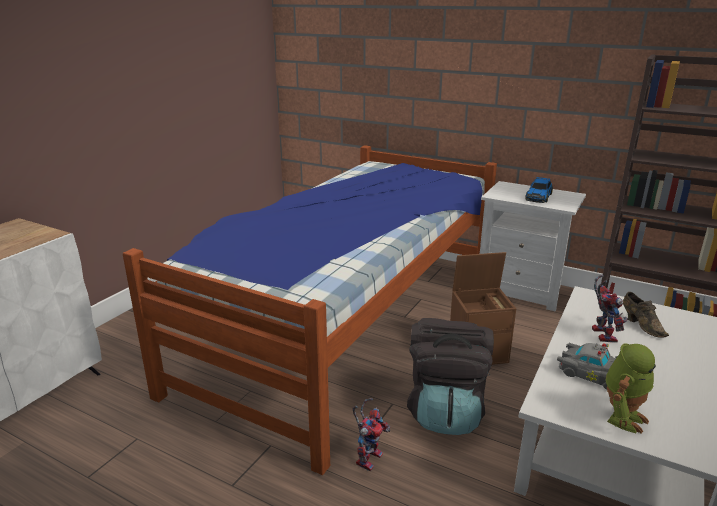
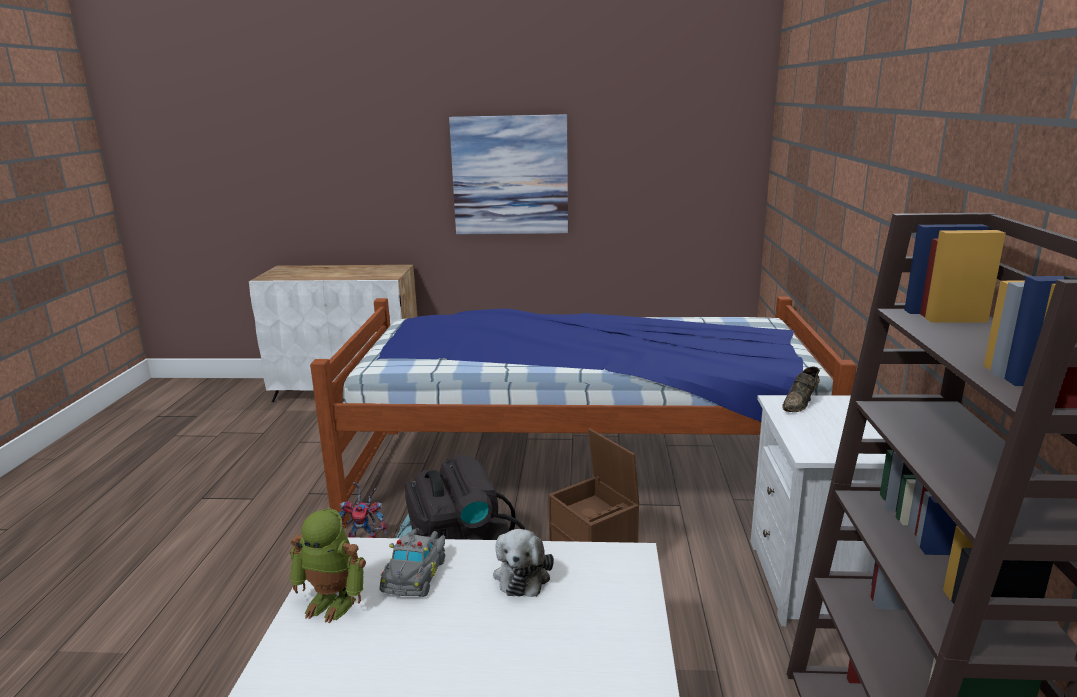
camera: 65 degrees right, 5 degrees down
toy car [525,177,553,203] -> none
toy robot [592,275,628,342] -> plush toy [493,529,554,597]
brown shoe [623,292,669,338] -> brown shoe moved to [782,366,820,412]
none -> picture [449,114,568,234]

